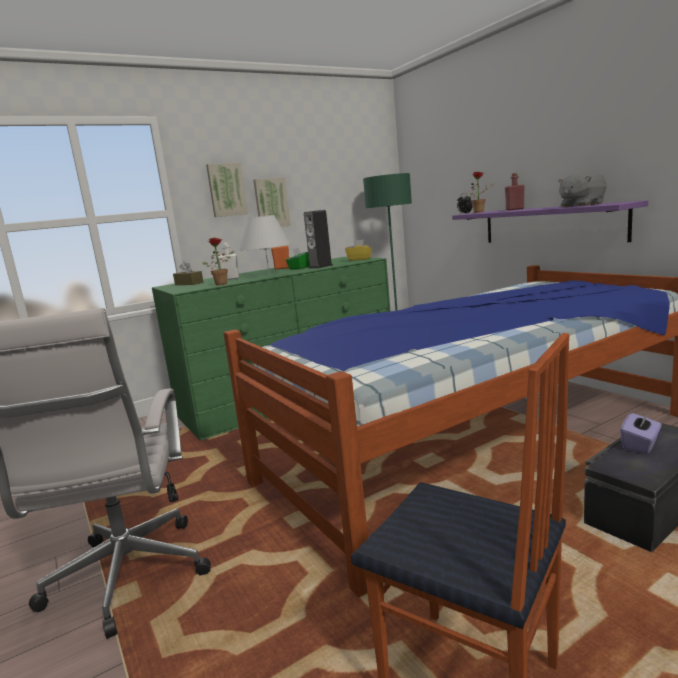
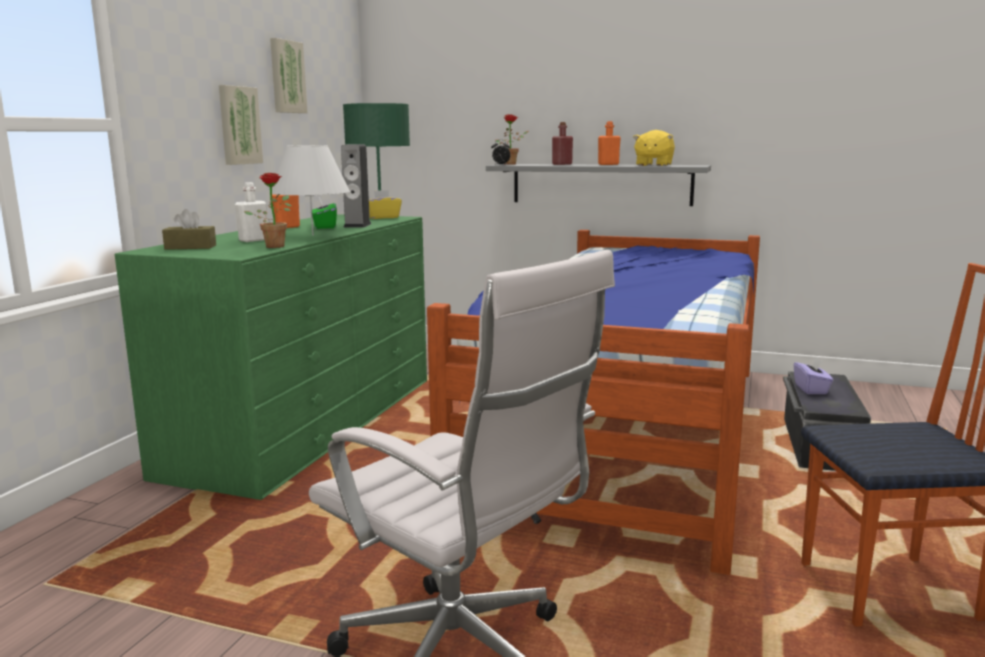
camera: 40 degrees left, 0 degrees up
picture [206,163,248,217] -> picture moved to [270,38,308,113]
purple shelf [452,200,648,243] -> grey shelf [486,164,711,206]
grey plush toy [558,171,607,207] -> yellow plush toy [633,130,675,166]
none -> orange bottle [598,121,621,165]

